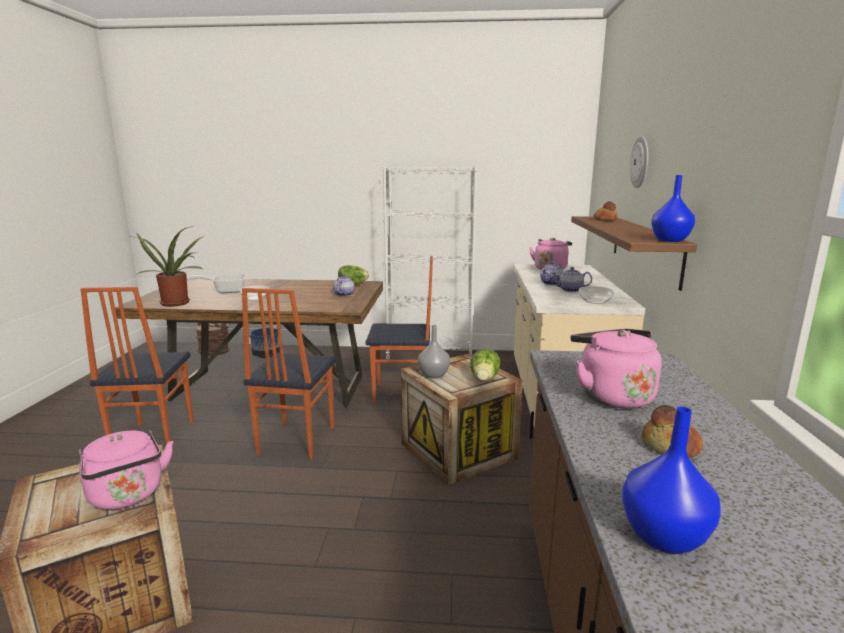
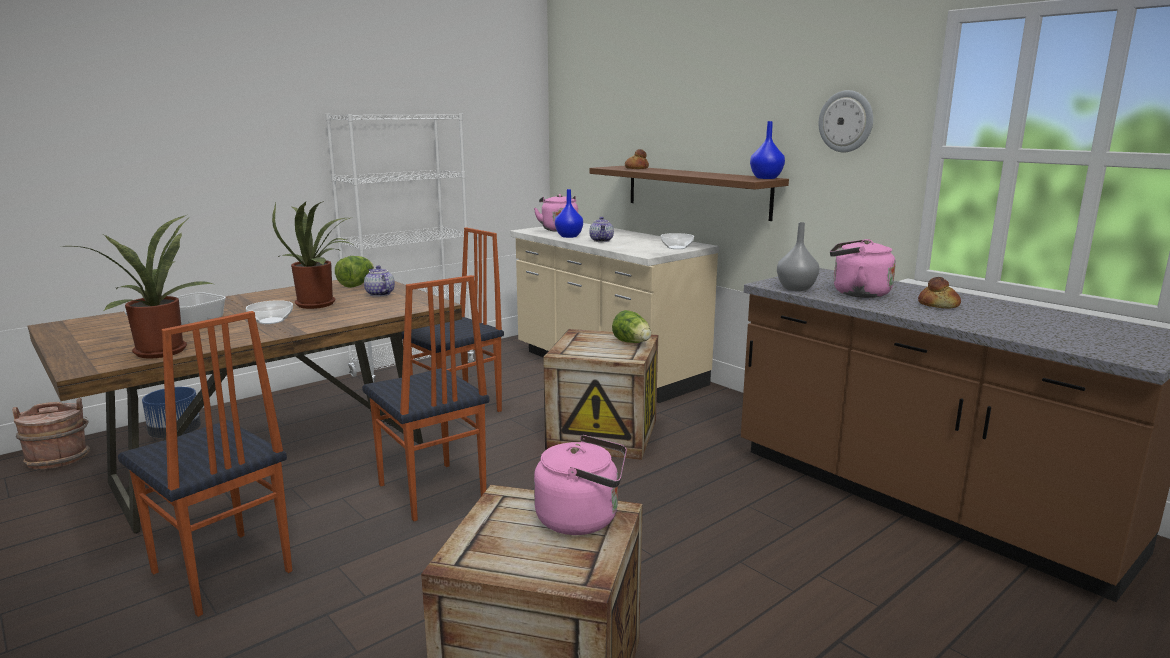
camera: 45 degrees left, 0 degrees up
grey vase [418,325,450,379] -> grey vase moved to [777,222,819,291]
teapot [552,267,592,292] -> none
blue vase [622,407,721,554] -> blue vase moved to [555,189,583,238]
wall clock [630,136,648,188] -> wall clock moved to [819,90,873,152]
none -> potted plant [272,201,355,309]

